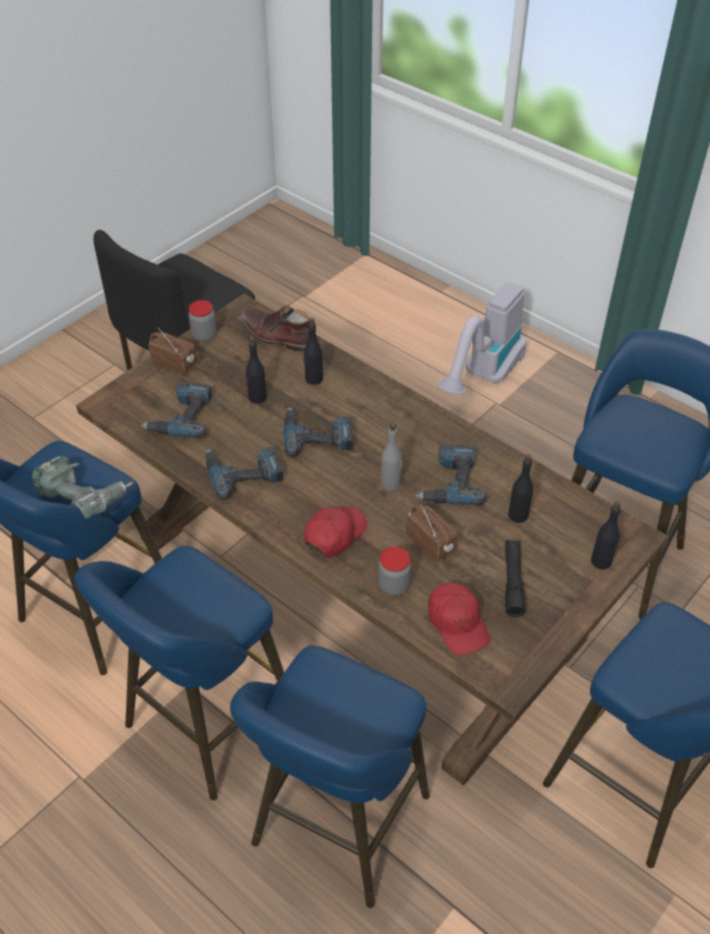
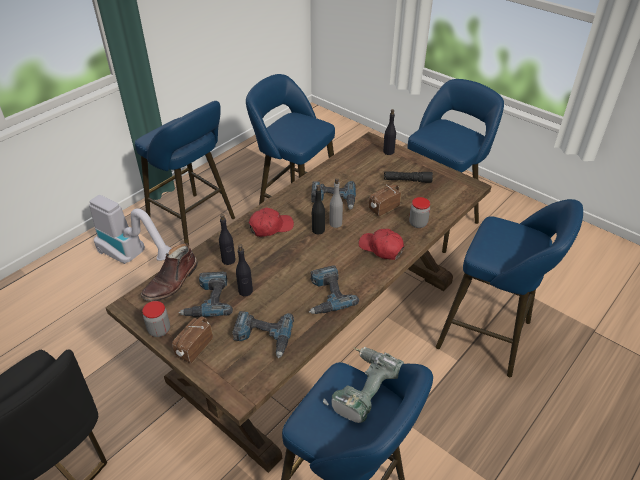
camera: 90 degrees left, 5 degrees down
blue stool [74,546,284,800] -> blue stool moved to [135,101,235,245]
power drill [283,408,353,457] -> power drill moved to [178,272,233,317]
red cap [428,583,490,655] -> red cap moved to [249,207,294,237]
black bottle [508,454,533,523] -> black bottle moved to [311,185,325,234]

